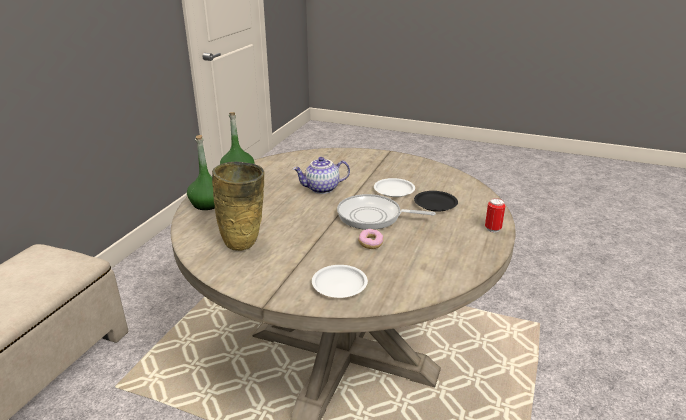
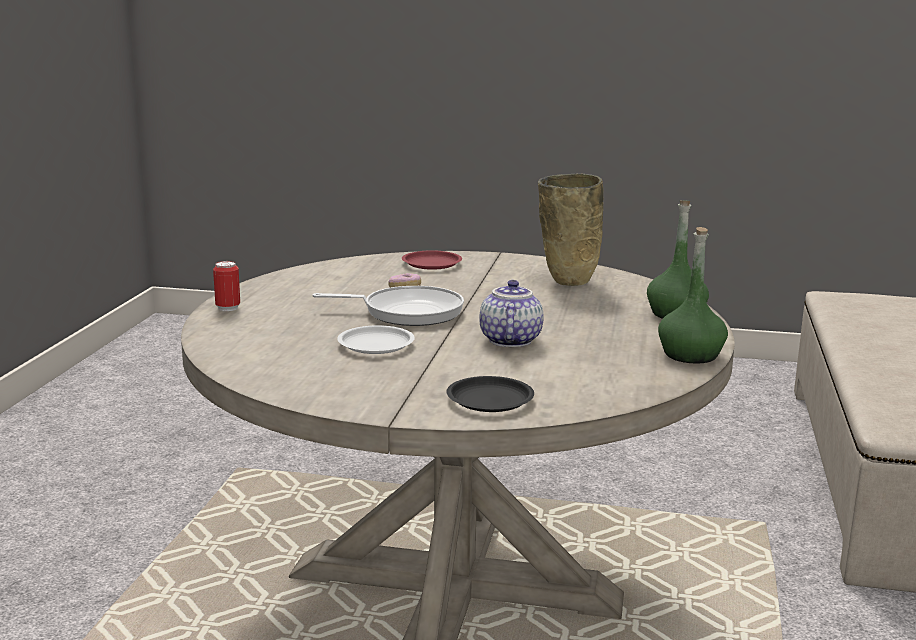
camera: 170 degrees right, 10 degrees down
teapot [293,157,350,194] -> teapot turned 60 degrees counterclockwise [479,280,544,347]
white plate [312,265,368,298] -> red plate [402,250,462,270]
black plate [414,191,458,211] -> black plate moved to [446,376,534,412]

